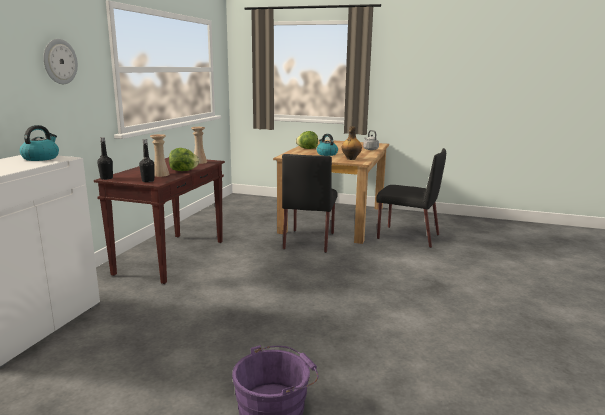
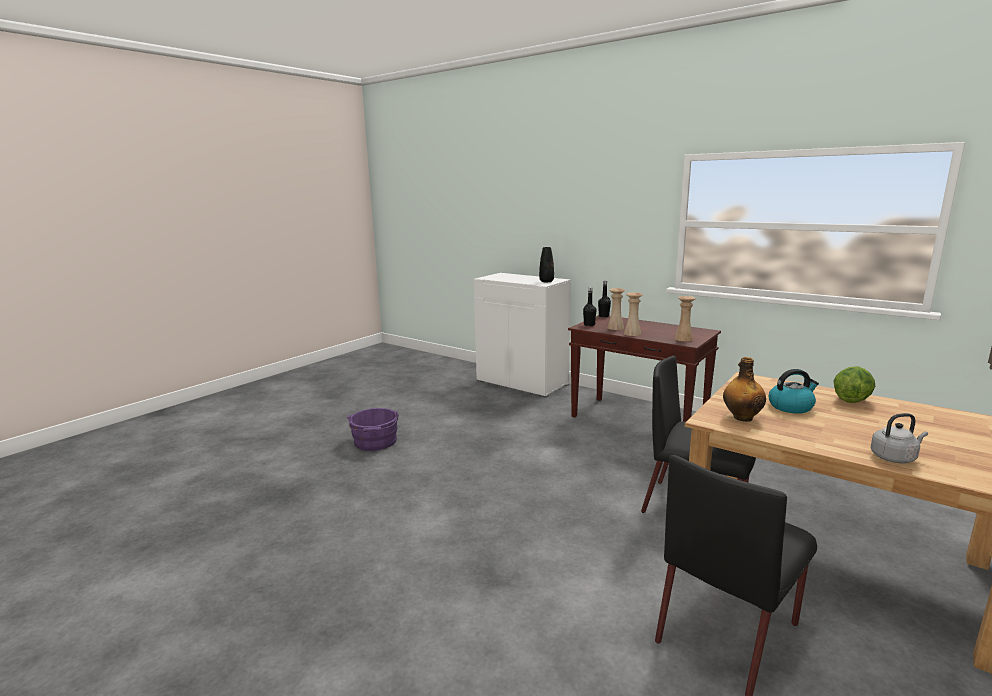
camera: 110 degrees right, 0 degrees up
kettle [20,125,59,161] -> black vase [539,247,554,282]
wall clock [43,39,78,84] -> none
lettuce [169,148,199,171] -> beige vase [624,293,643,336]

